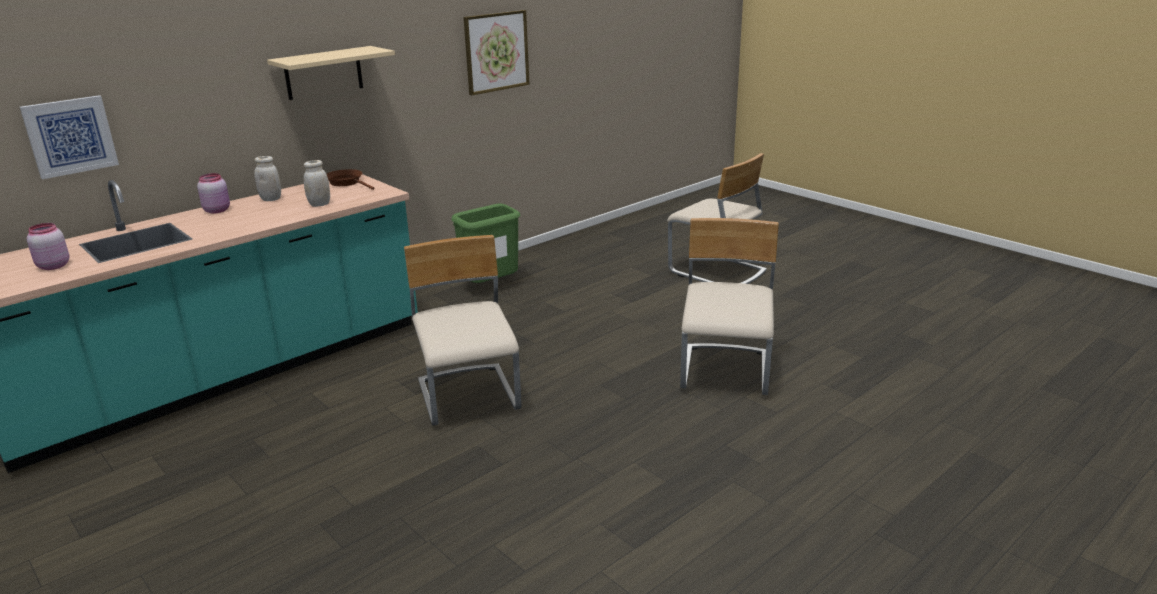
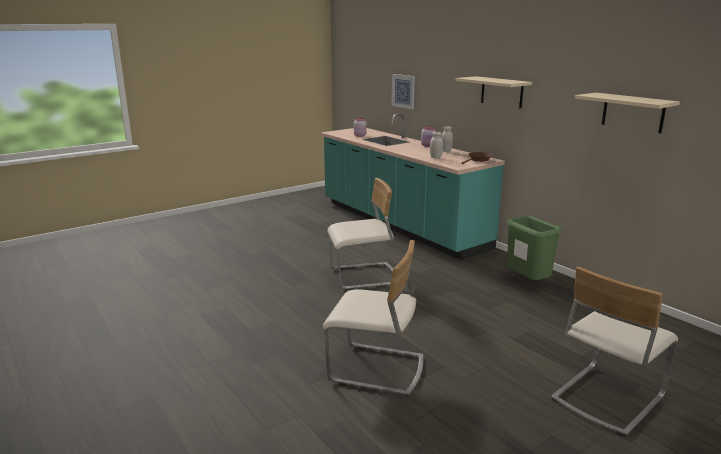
camera: 95 degrees right, 5 degrees down
picture [463,10,529,95] -> beige shelf [575,93,680,133]

